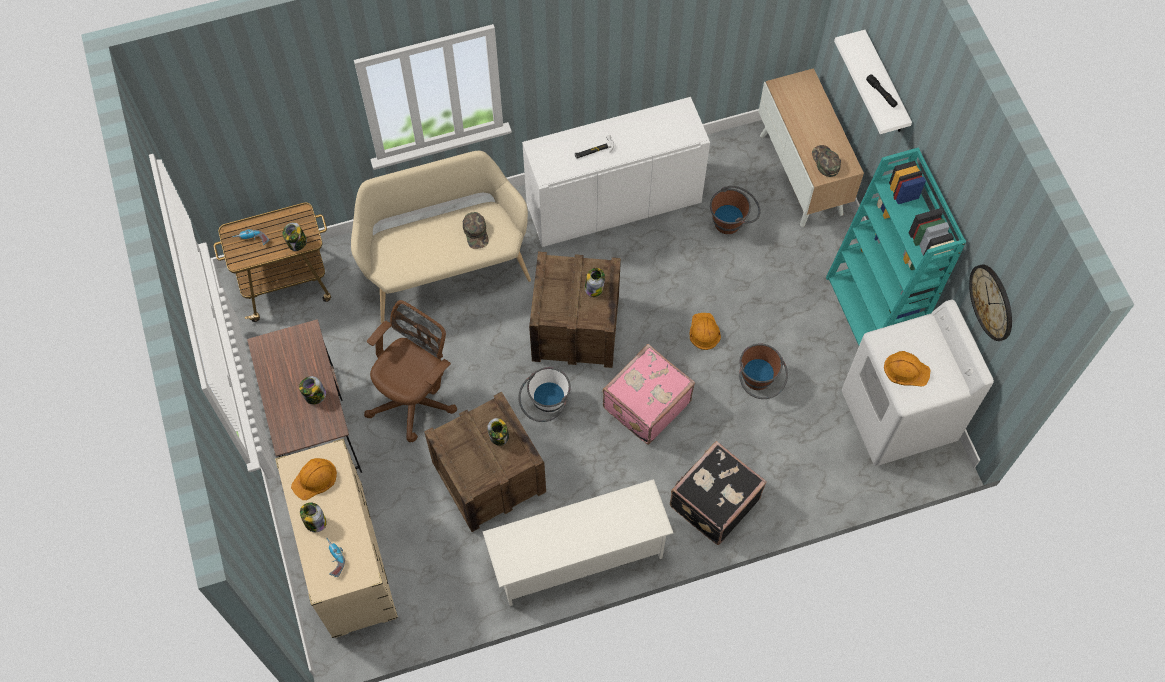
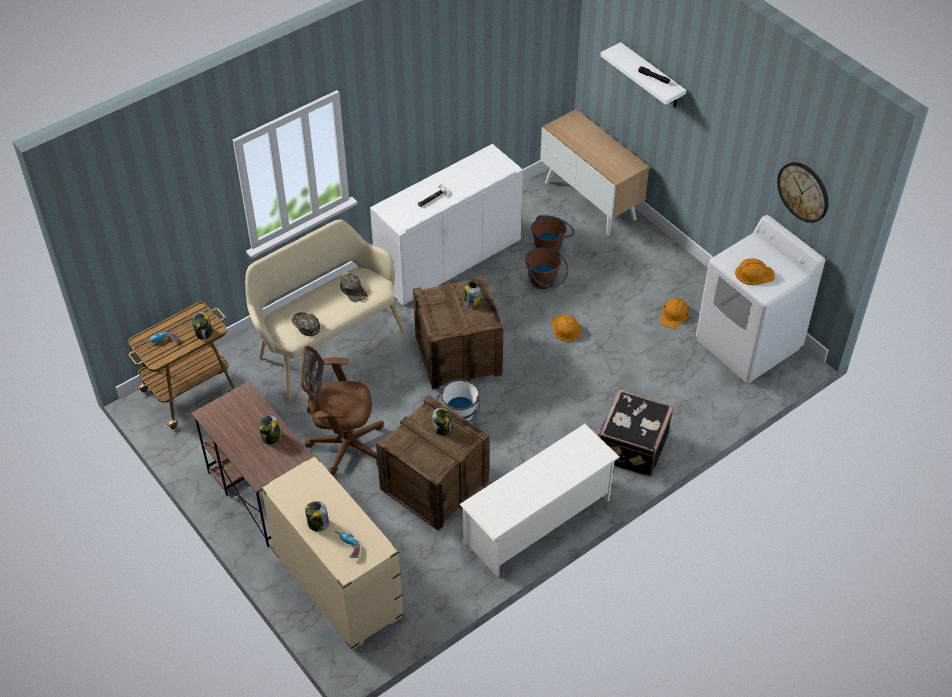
camera: 20 degrees left, 15 degrees down
orange hard hat [291,458,337,500] -> orange hard hat moved to [661,298,690,329]
brown office chair [364,300,457,442] -> brown office chair turned 105 degrees counterclockwise [300,346,384,476]
pink suitcase [603,344,695,445] -> none
brown bucket [739,344,788,399] -> brown bucket moved to [525,247,568,289]
green cap [812,145,841,177] -> green cap moved to [292,312,320,336]
turquoise bookcase [826,147,966,345] -> none

